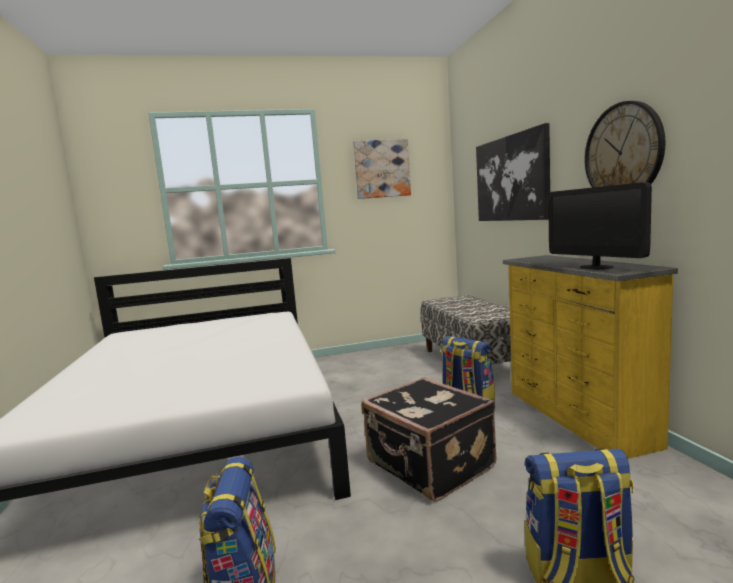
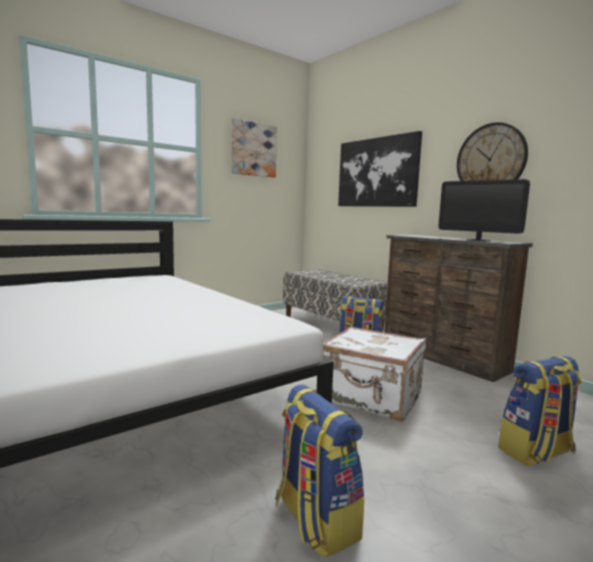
camera: 25 degrees left, 0 degrees up
black suitcase [361,377,497,502] -> white suitcase [323,326,426,422]
yellow dresser [503,255,678,459] -> brown dresser [384,235,533,382]

